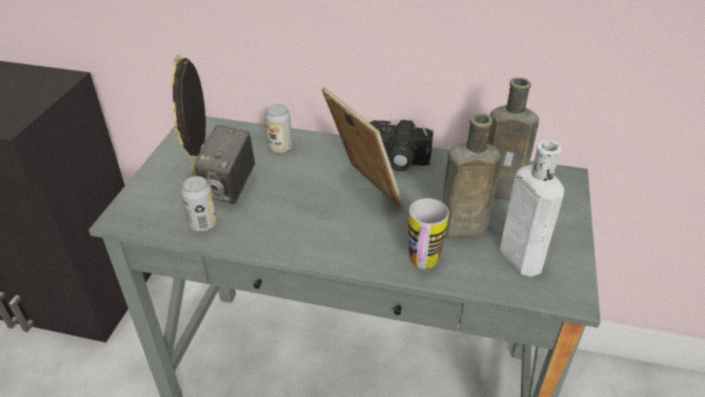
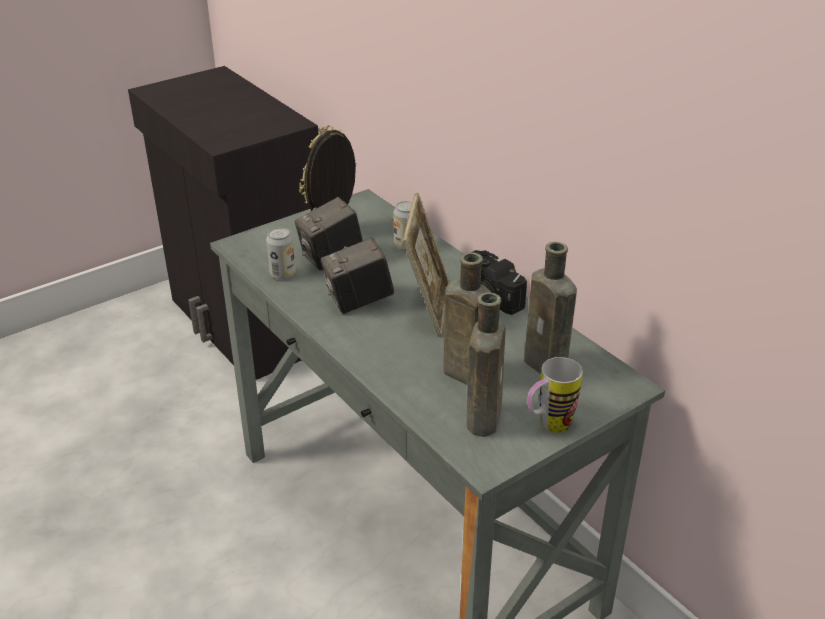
camera: 40 degrees right, 5 degrees down
mug [408,198,449,269] -> mug moved to [527,357,583,433]
white bottle [499,140,564,277] -> brown bottle [467,292,506,437]
none -> camera [321,238,394,314]

